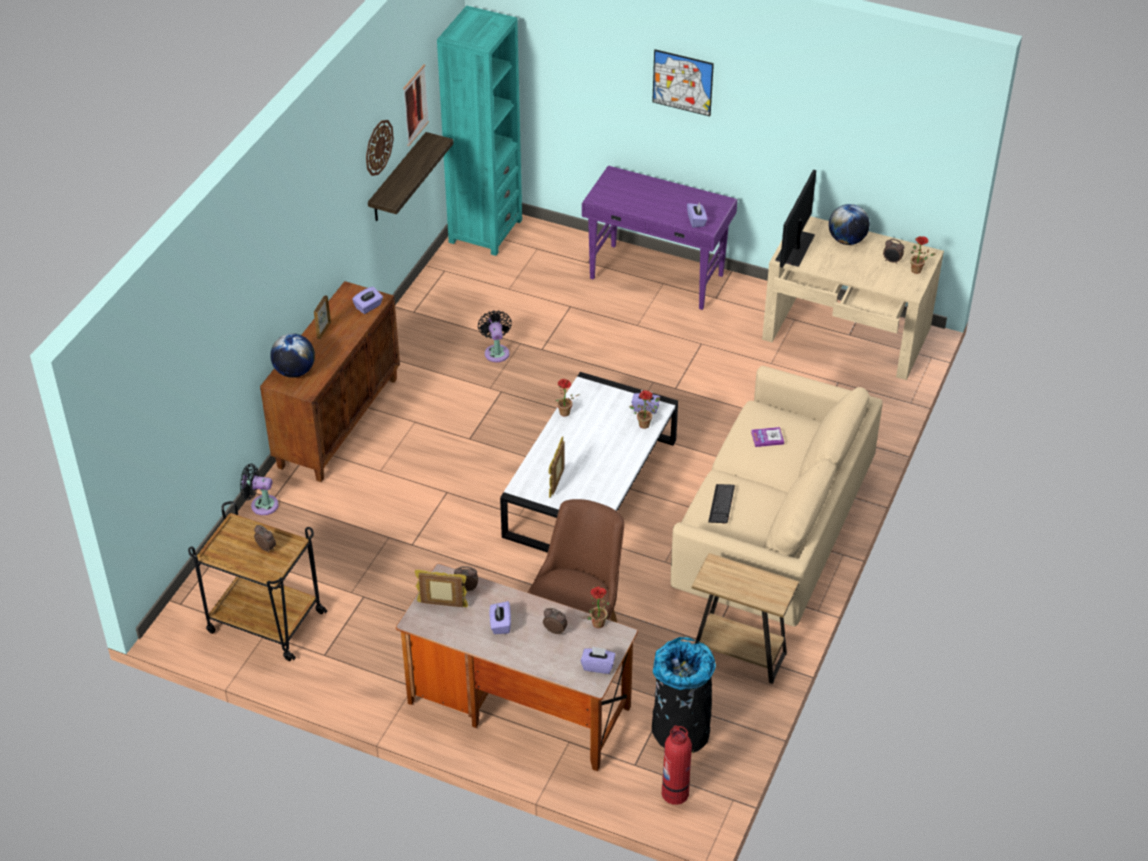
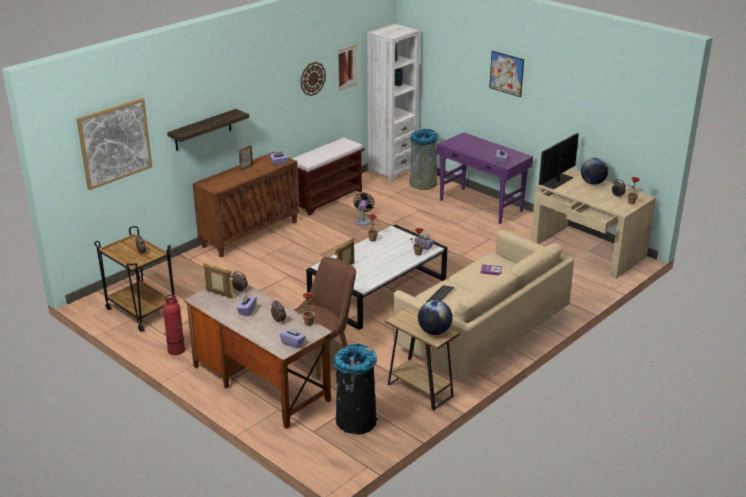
camera: 20 degrees right, 15 degrees down
black fan [240,464,279,515] -> none
globe [270,333,315,378] -> globe moved to [418,300,453,335]
shelf [368,132,454,221] -> shelf moved to [167,109,249,151]
turquoise bookcase [437,6,522,256] -> white bookcase [367,24,420,182]
fire extinguisher [662,725,692,805] -> fire extinguisher moved to [163,295,185,355]
none -> picture [77,98,152,190]
none -> brown bench [292,137,365,216]
none -> grey trash can [409,129,439,190]

